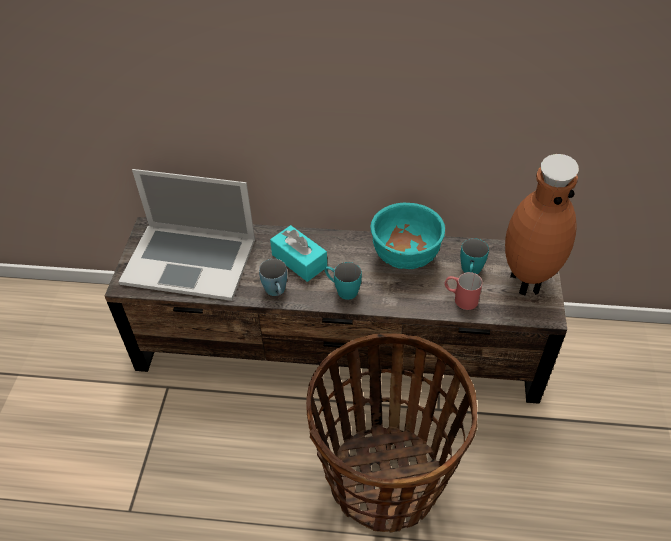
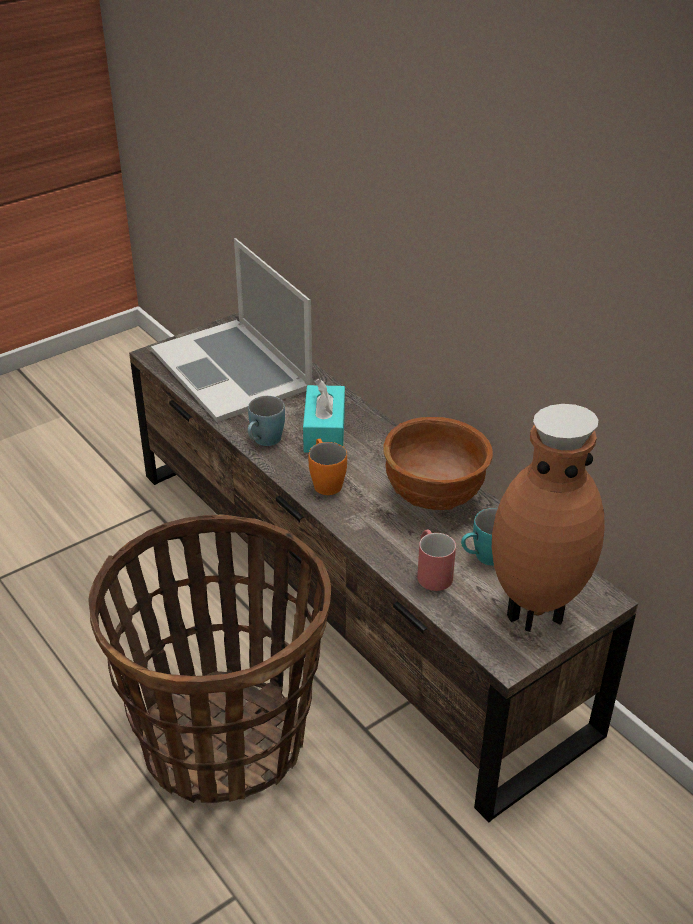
camera: 45 degrees right, 10 degrees down
turquoise mug [325,262,362,300] -> orange mug [308,439,347,495]
turquoise bowl [371,203,445,269] -> brown bowl [383,417,493,510]

